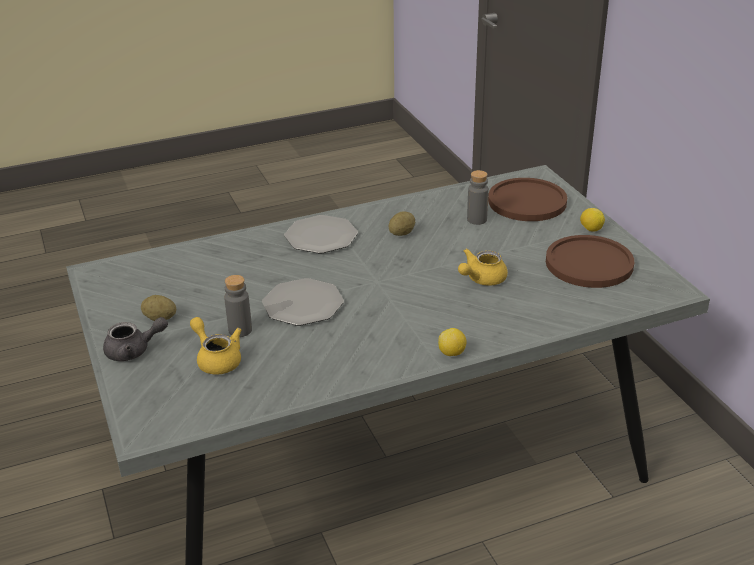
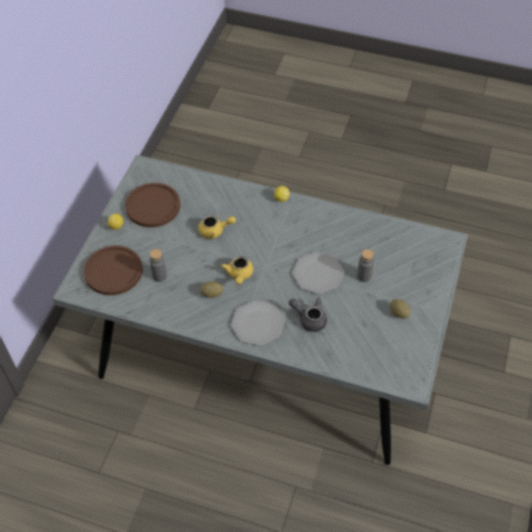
camera: 140 degrees left, 20 degrees up
grey teapot [103,317,168,361] -> grey teapot moved to [289,298,327,332]
yellow teapot [190,317,241,375] -> yellow teapot moved to [221,255,253,284]

